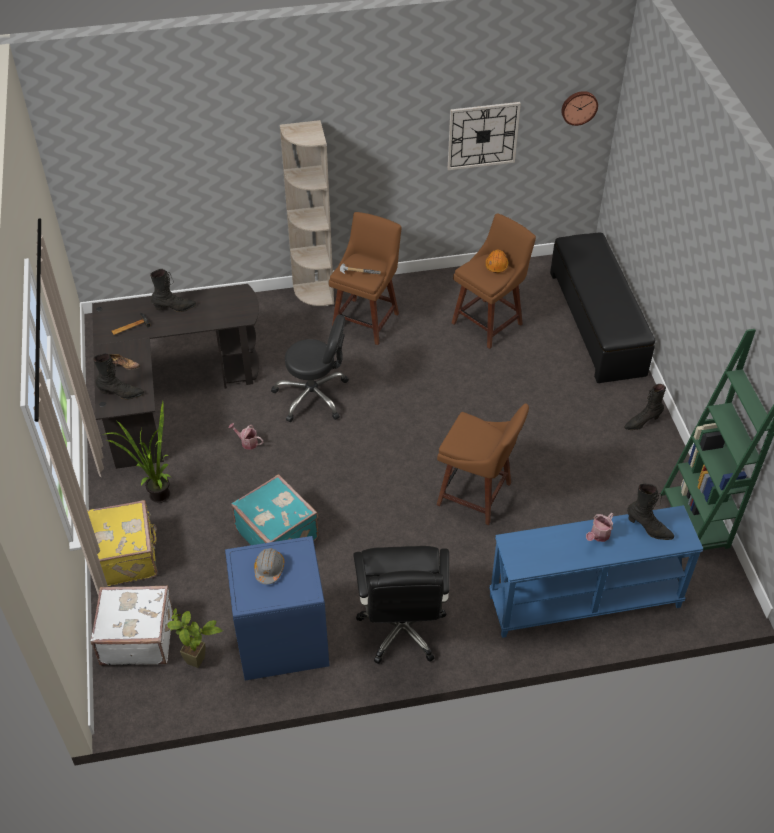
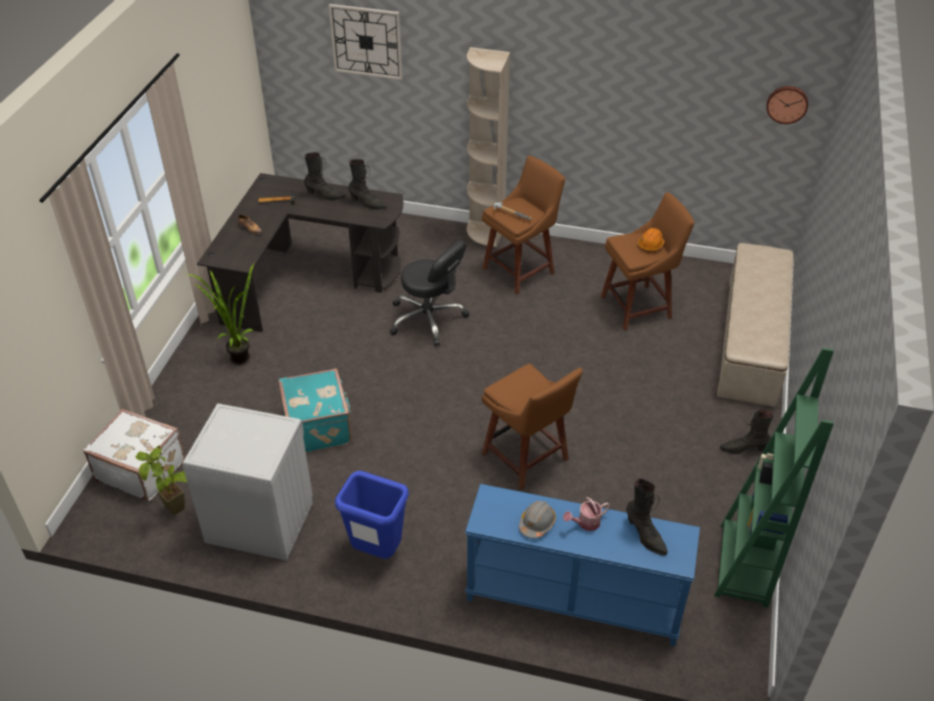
camera: 25 degrees right, 5 degrees down
yellow suitcase [87,500,157,586] -> none
black boot [93,353,144,399] -> black boot moved to [349,159,387,210]
blue washing machine [225,536,329,681] -> white washing machine [182,403,314,561]
watering can [228,423,263,450] -> none
grey hard hat [254,548,284,584] -> grey hard hat moved to [519,501,556,539]
black office chair [353,546,449,664] -> blue trash can [335,471,409,559]
wall clock [448,102,521,170] -> wall clock moved to [329,4,402,80]
black bench [550,233,655,383] -> beige bench [717,243,794,407]

